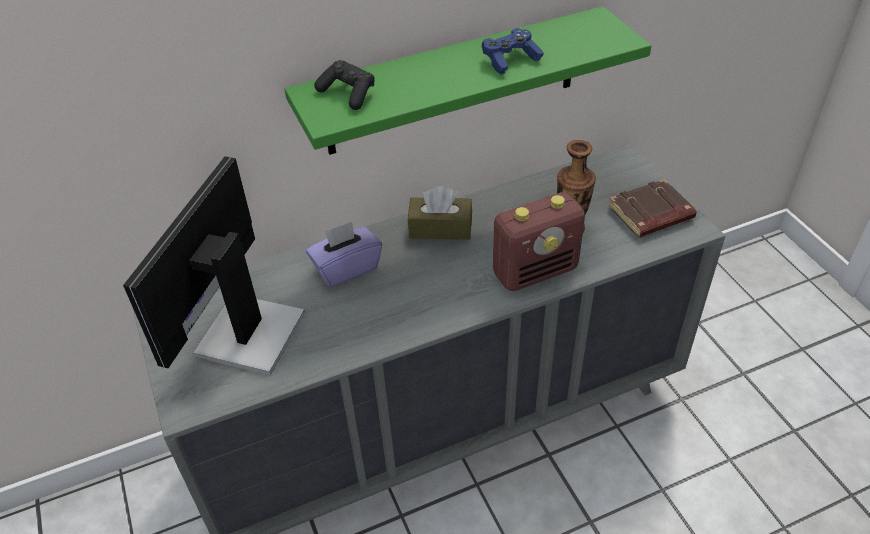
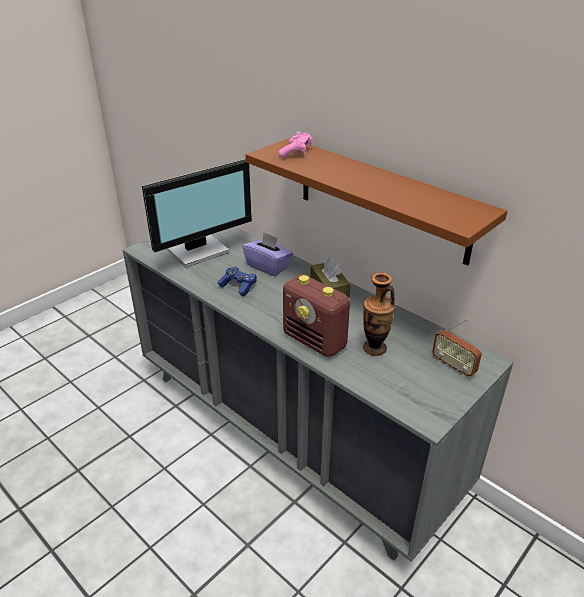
camera: 65 degrees right, 10 degrees down
monitor [123,156,305,375] -> monitor turned 150 degrees clockwise [142,159,252,267]
green shelf [284,6,651,155] -> brown shelf [246,138,507,266]
black game controller [314,60,375,110] -> pink game controller [278,132,313,158]
blue game controller [482,28,544,74] -> blue game controller moved to [218,267,257,296]
brown book [608,179,697,238] -> none
none -> radio [432,318,482,376]

